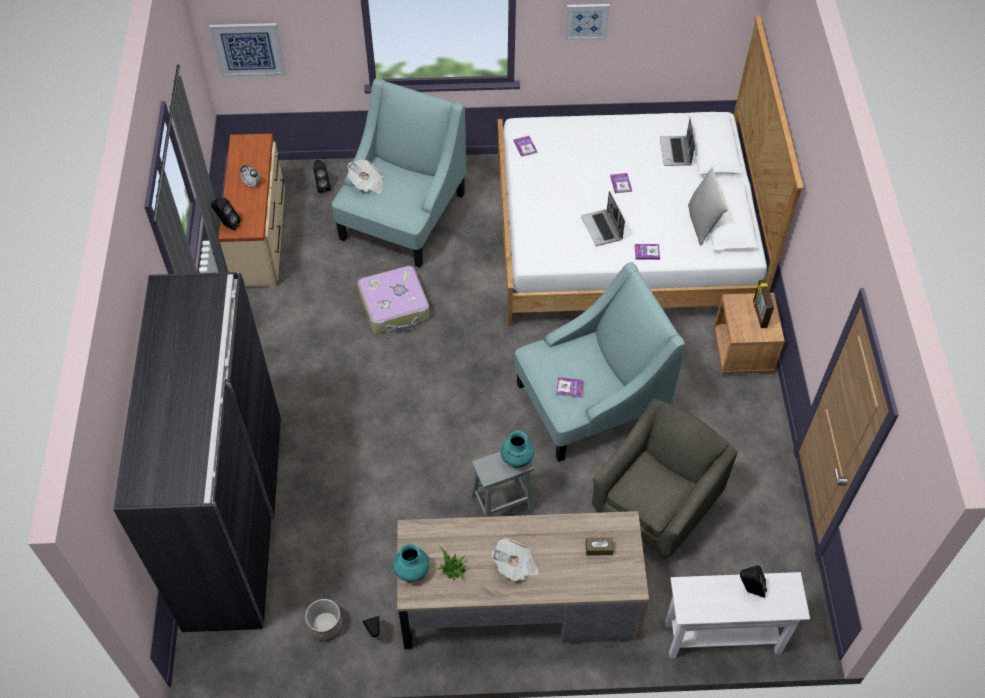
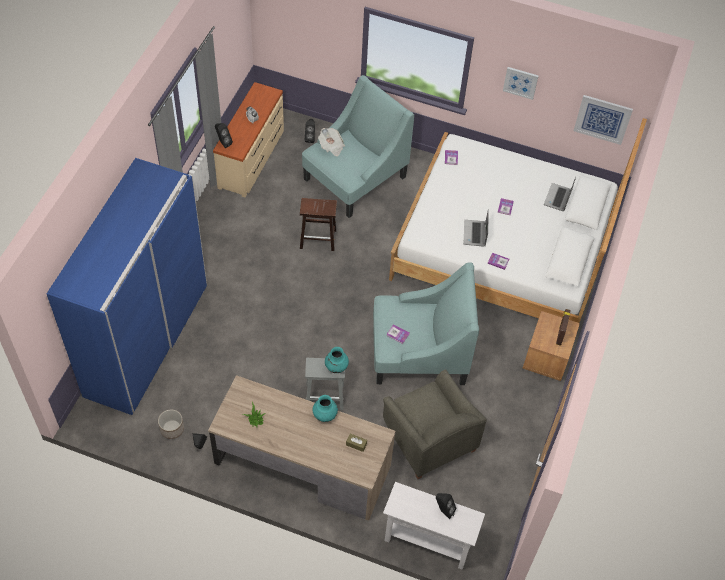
camera: 20 degrees right, 0 degrees up
grey wardrobe [113,272,281,632] -> blue wardrobe [46,158,207,415]
picture [209,23,286,77] -> picture moved to [574,95,633,145]
suitcase [358,266,430,334] -> brown stool [300,198,337,251]
turquoise vase [393,544,429,582] -> turquoise vase moved to [313,395,338,422]
newspaper [491,538,539,582] -> none
grey armchair [592,398,738,560] -> grey armchair turned 90 degrees clockwise [383,369,487,479]
grey pillow [688,167,728,246] -> none

